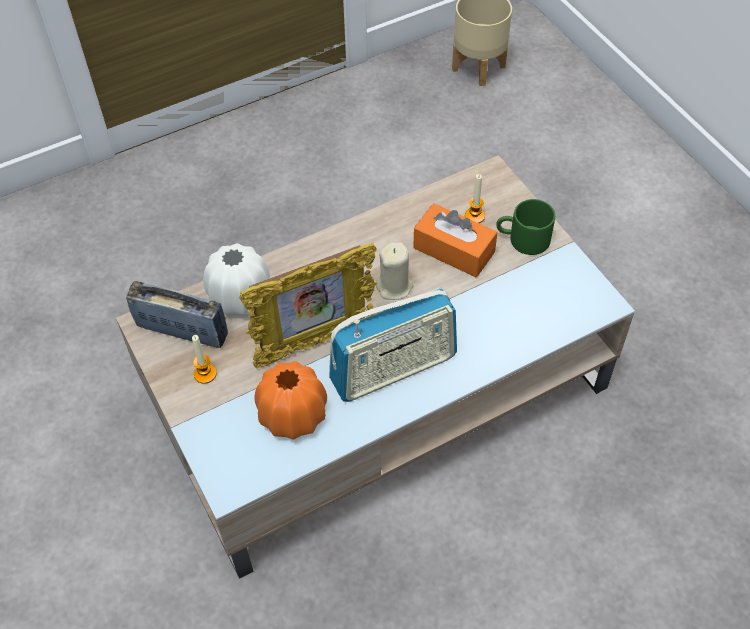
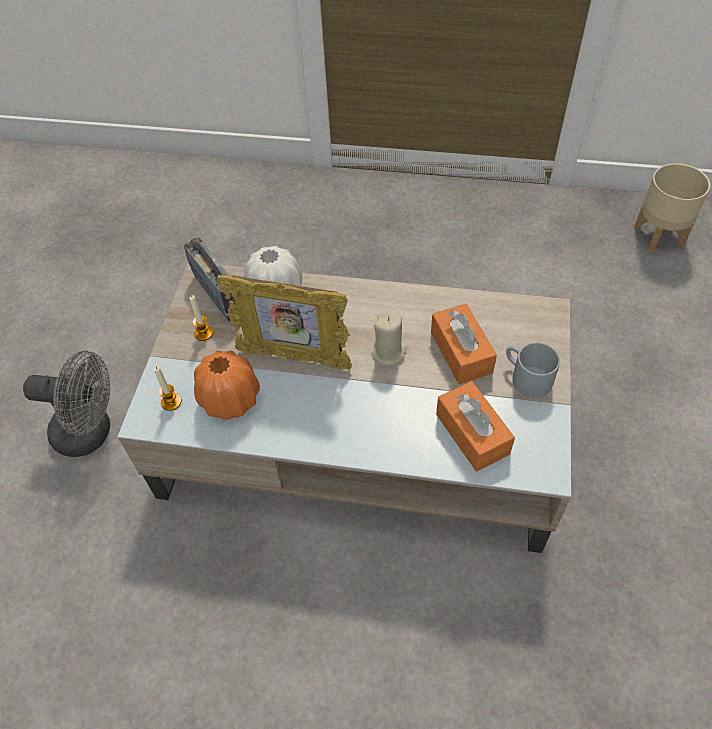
camera: 40 degrees right, 0 degrees up
radio [329,288,457,402] -> none
candle [465,174,485,223] -> candle moved to [154,365,182,411]
green mug [496,199,555,255] -> grey mug [506,342,560,398]
none -> grey fan [23,351,110,457]
none -> orange tissue box [436,381,515,471]

